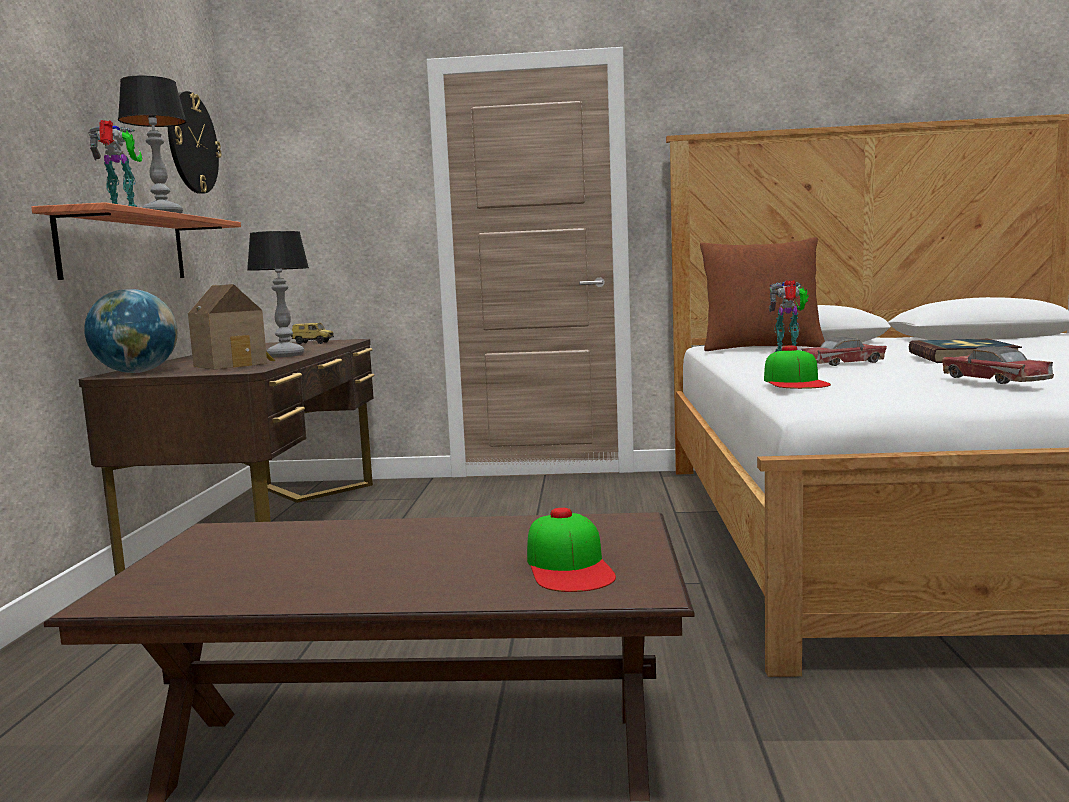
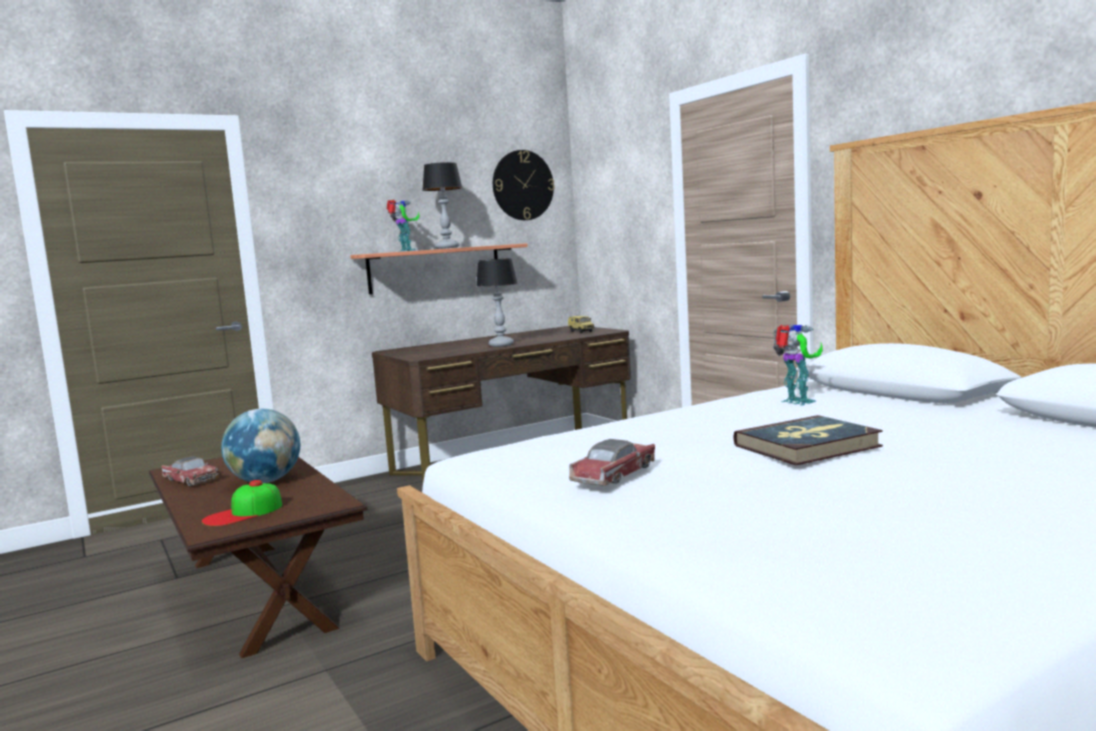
camera: 55 degrees right, 0 degrees up
globe [84,289,178,373] -> globe moved to [221,409,300,483]
toy house [188,284,275,370] -> none
brown pillow [700,237,825,351] -> none
cap [764,345,831,389] -> none
toy car [801,337,887,366] -> toy car moved to [162,456,219,486]

